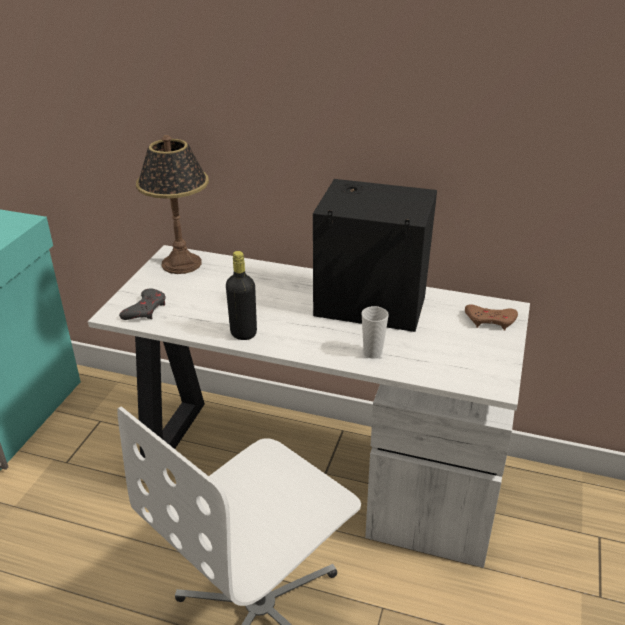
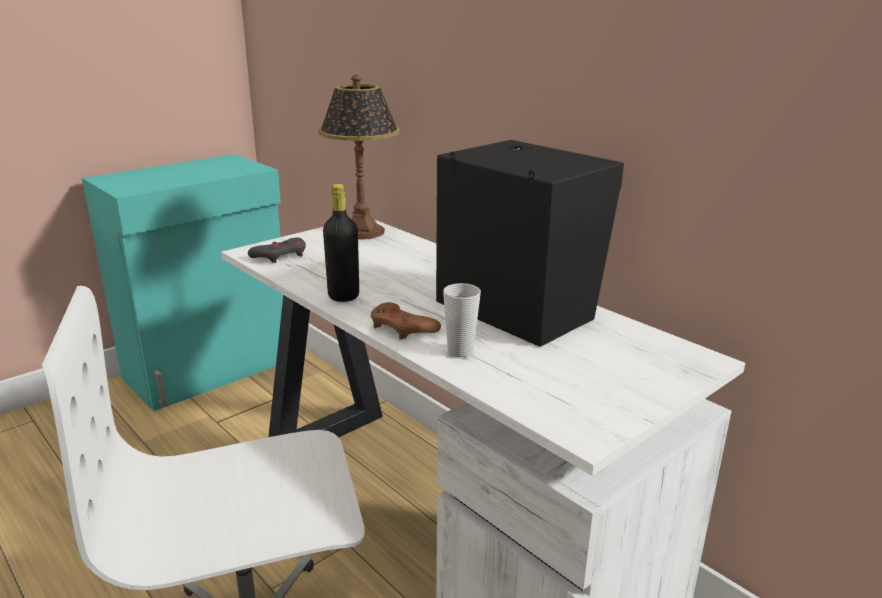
camera: 30 degrees right, 10 degrees down
brown game controller [465,304,518,331] -> brown game controller moved to [371,302,441,340]

